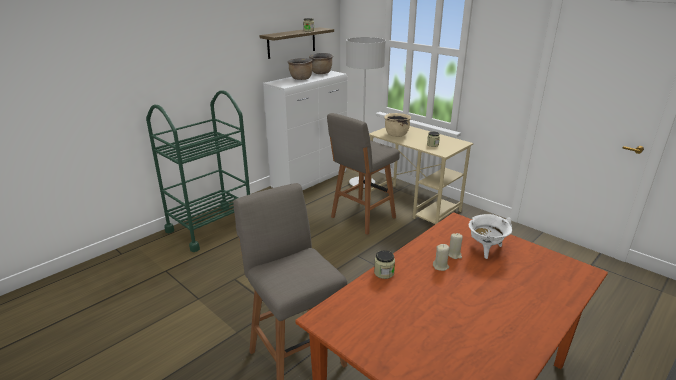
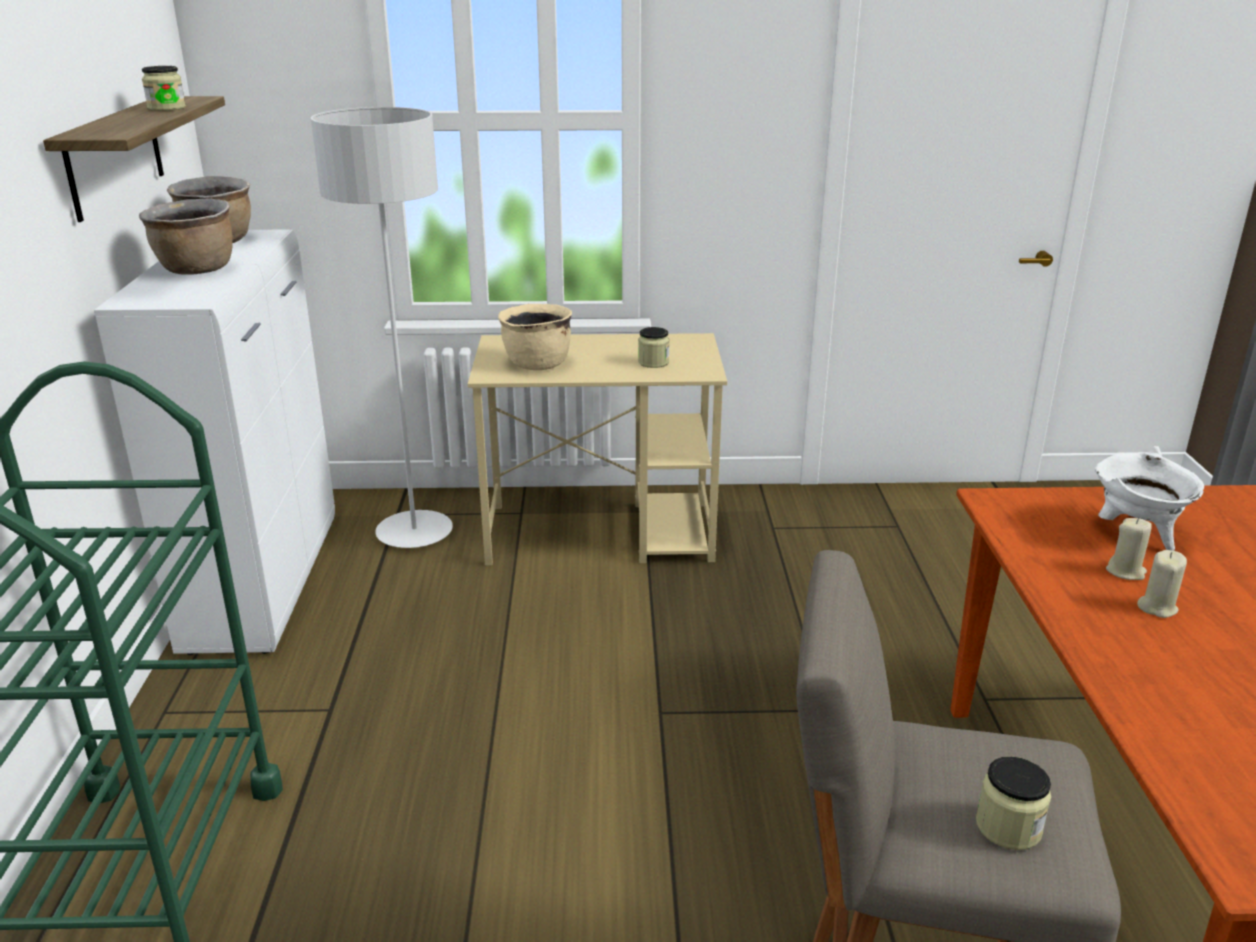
camera: 45 degrees left, 0 degrees up
grey stool [327,113,400,235] -> none
jar [374,250,395,279] -> jar moved to [976,757,1051,850]

